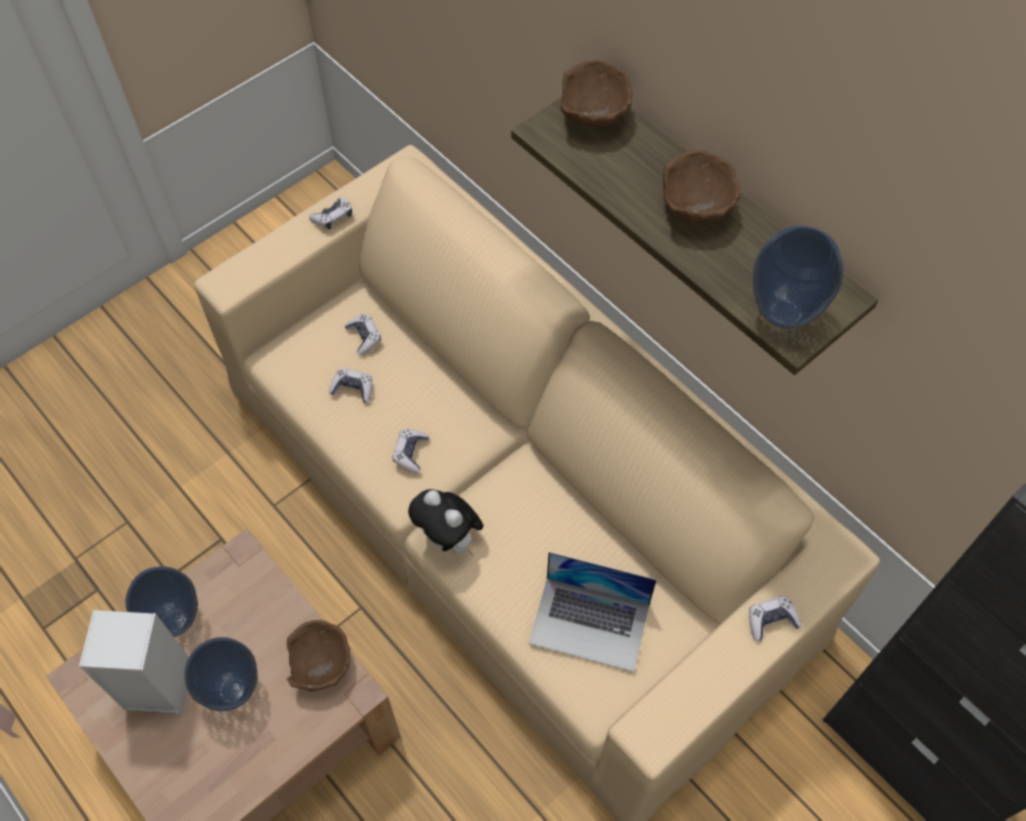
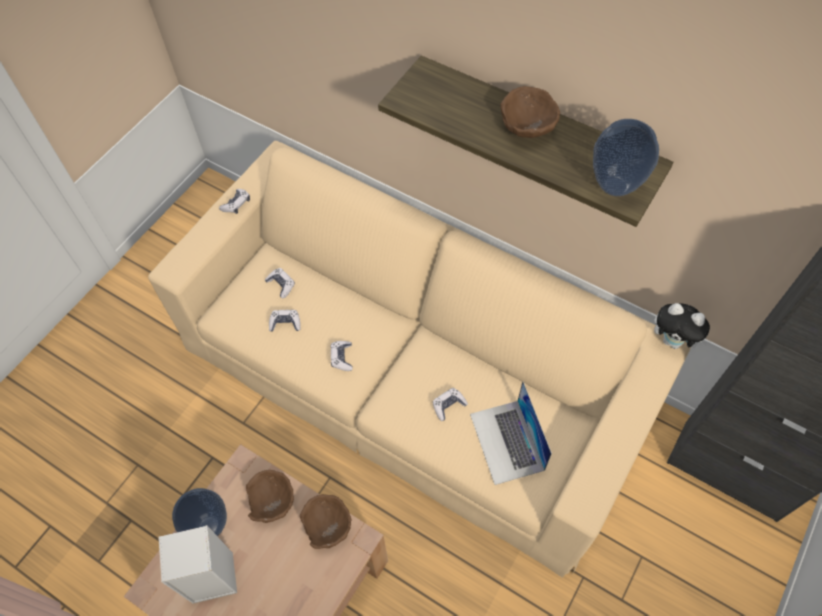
camera: 15 degrees left, 0 degrees up
vase [185,637,258,711] -> none
plush toy [408,489,484,555] -> plush toy moved to [654,303,710,349]
laptop [529,552,657,672] -> laptop turned 75 degrees clockwise [470,381,552,485]
brown bowl [561,60,633,127] -> brown bowl moved to [246,470,294,523]
game controller [749,596,801,641] -> game controller moved to [433,388,468,421]

